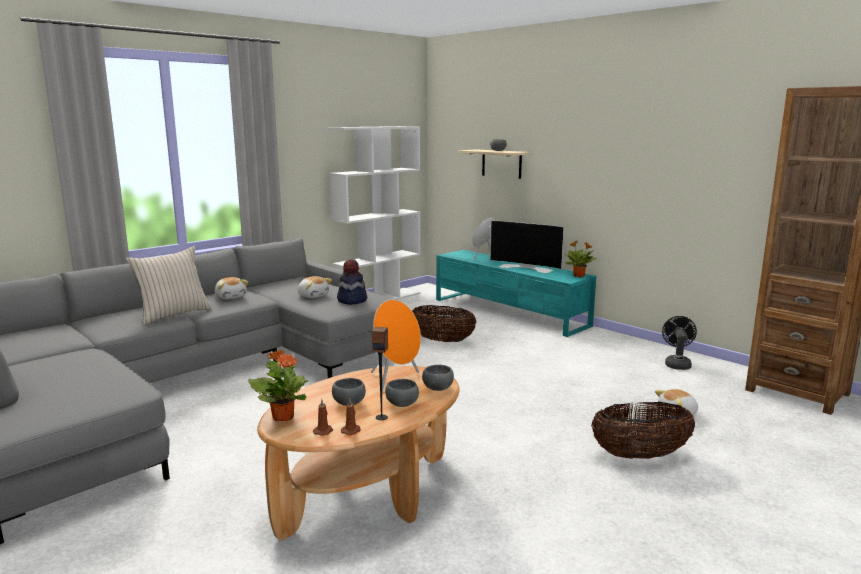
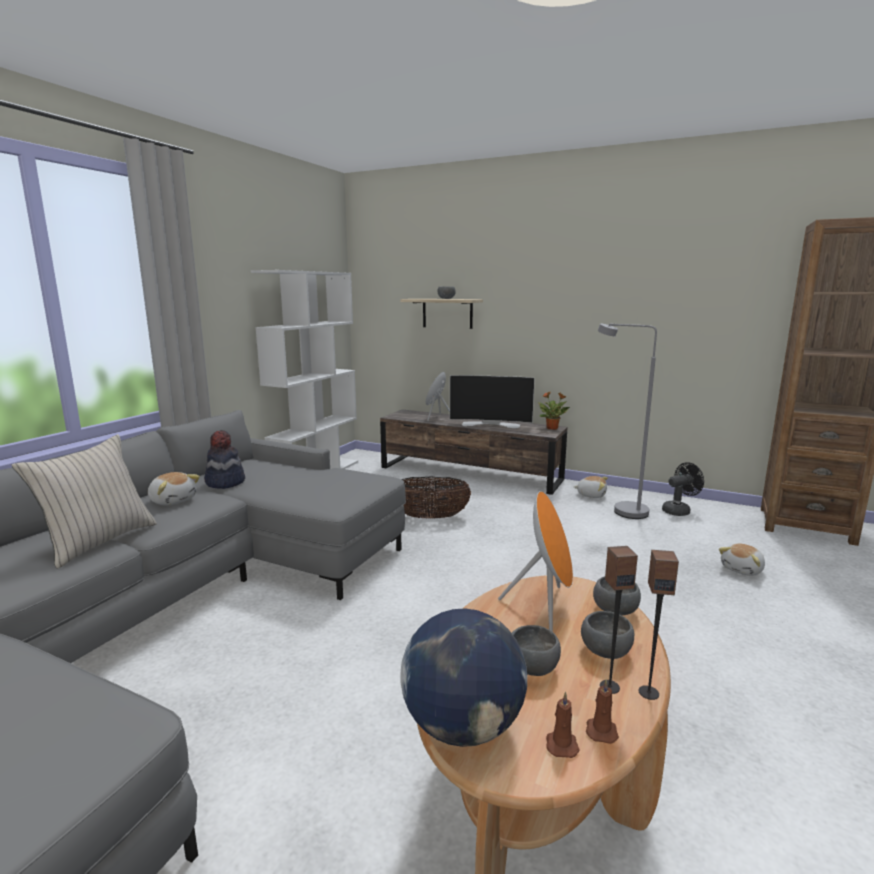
camera: 20 degrees left, 0 degrees up
potted plant [248,349,309,422] -> globe [400,608,527,747]
plush toy [298,276,332,298] -> plush toy moved to [574,476,608,498]
hat [337,259,367,305] -> hat moved to [204,430,245,489]
turquoise tv stand [436,250,596,337] -> brown tv stand [380,409,568,495]
basket [591,402,695,459] -> none
black fan [662,316,697,370] -> black fan turned 75 degrees clockwise [662,462,704,516]
none -> grey floor lamp [598,324,657,519]
none -> speaker [638,550,679,700]

